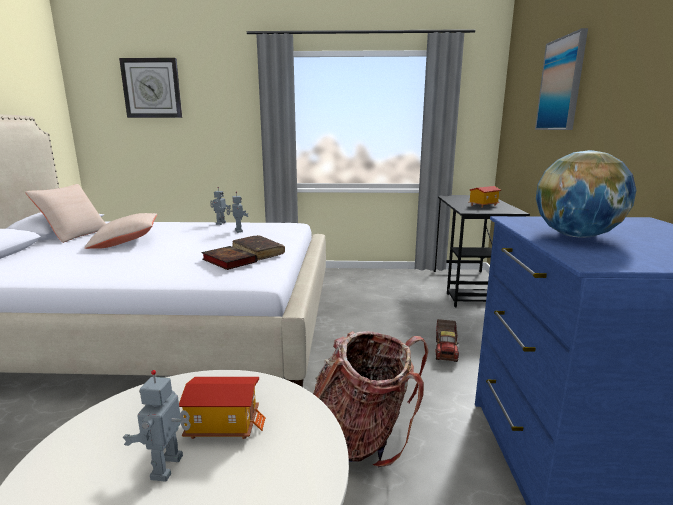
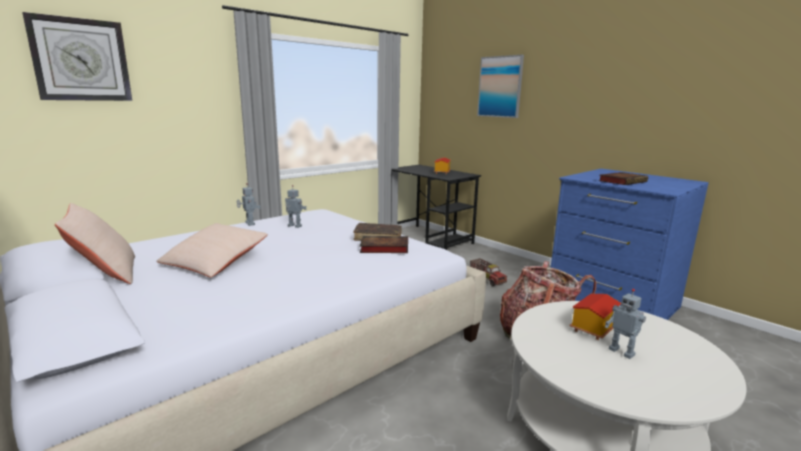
camera: 45 degrees left, 0 degrees up
globe [536,150,636,238] -> book [598,172,648,185]

